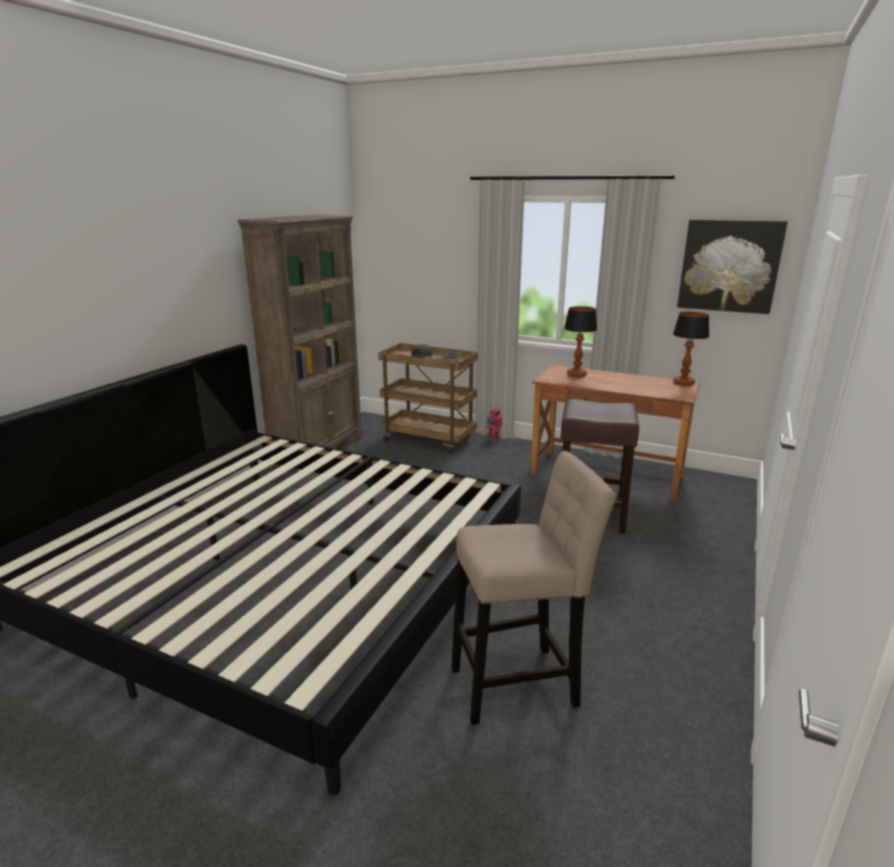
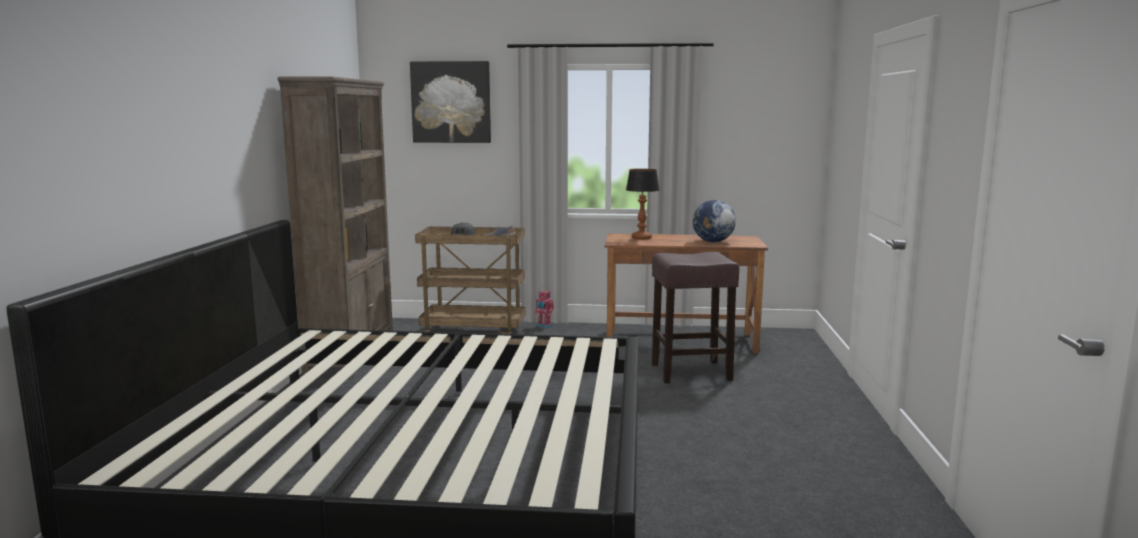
camera: 20 degrees left, 10 degrees down
beige stool [451,451,616,725] -> none
table lamp [673,312,709,386] -> none
picture [677,219,787,314] -> picture moved to [410,61,491,143]
none -> globe [692,200,736,242]

